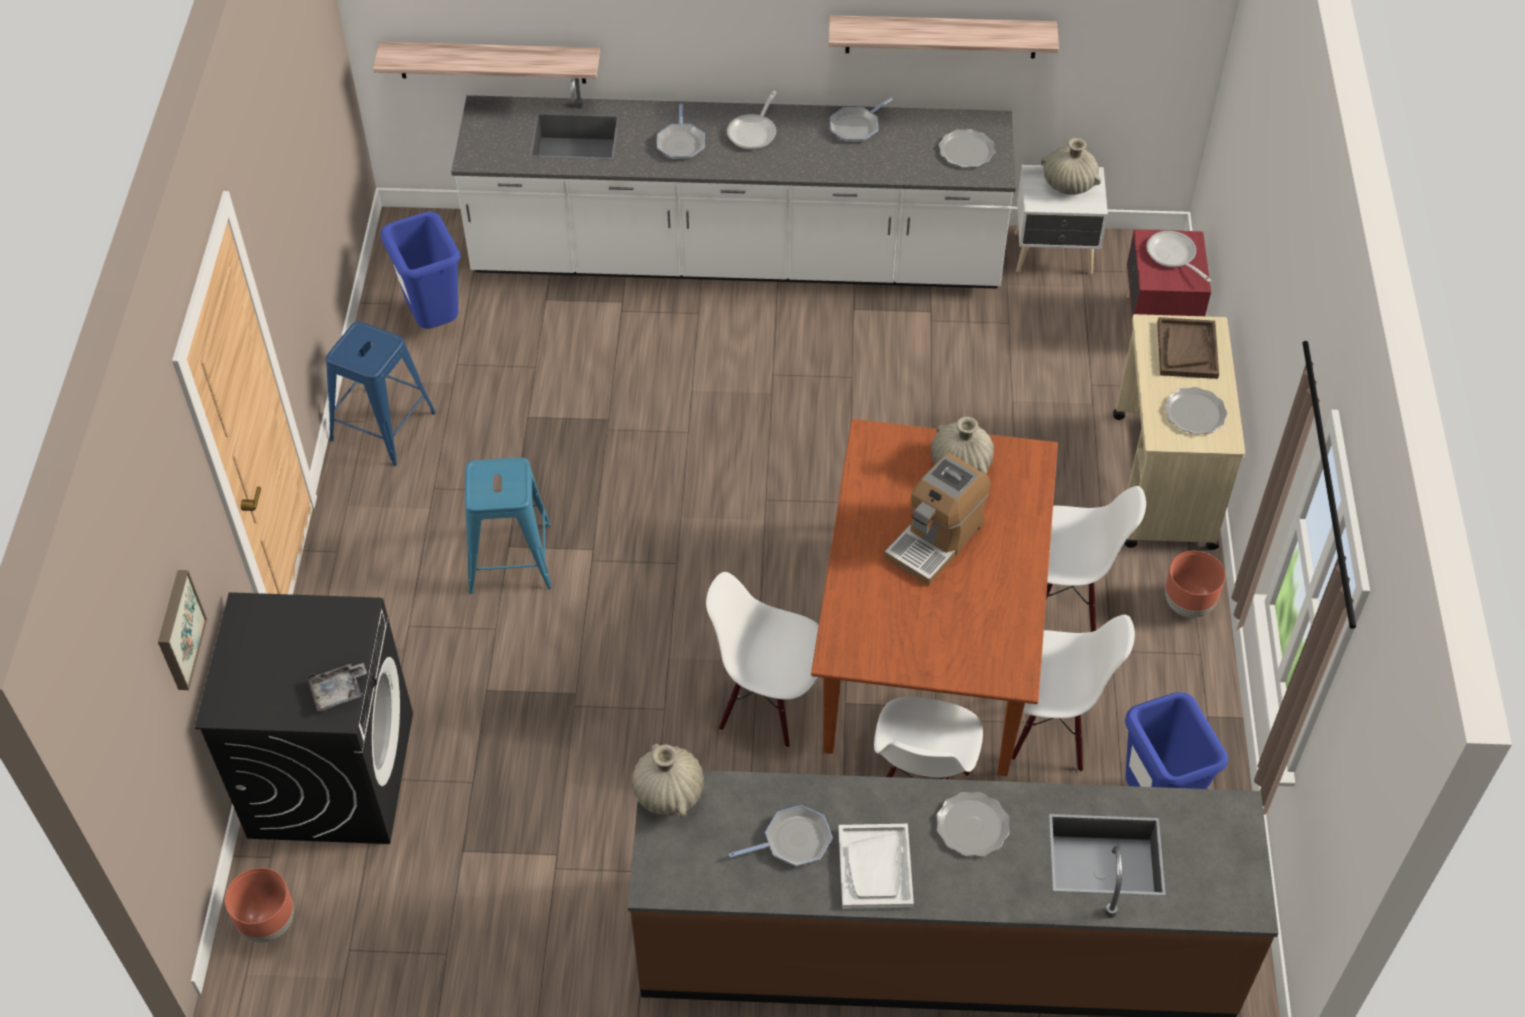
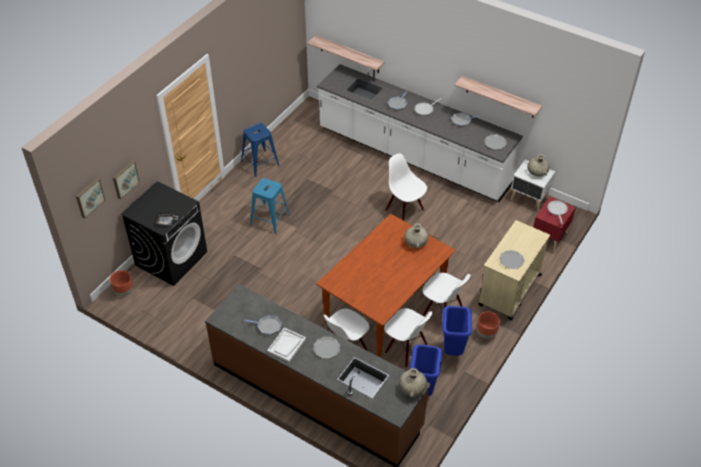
camera: 30 degrees right, 5 degrees down
blue trash can [381,212,461,329] -> blue trash can moved to [442,306,472,356]
beige vase [632,744,704,818] -> beige vase moved to [399,368,427,398]
white chair [706,572,819,748] -> white chair moved to [385,154,427,221]
coffee machine [884,453,991,586] -> none
brown tray [1157,317,1219,379] -> none
none -> picture [76,178,106,218]

